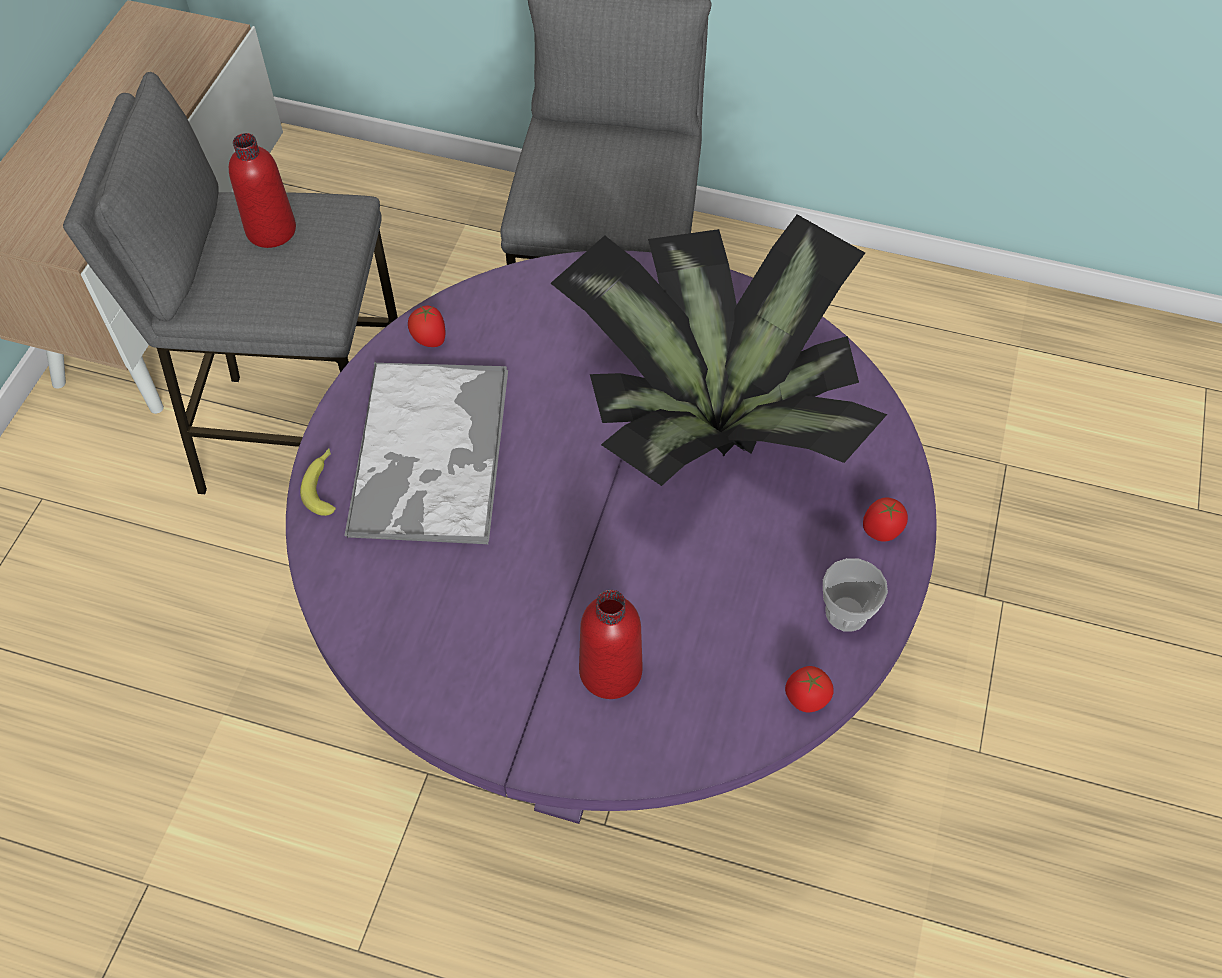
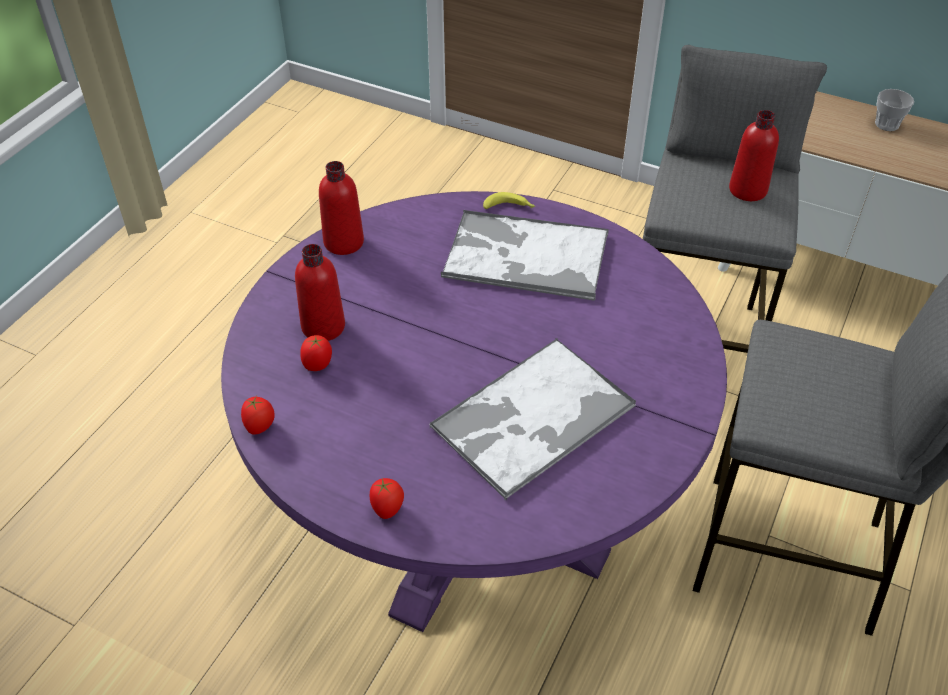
camera: 100 degrees right, 10 degrees down
tomato [408,306,445,347] -> tomato moved to [300,335,332,371]
potted plant [551,214,887,486] -> tray [429,338,636,501]
cup [823,558,888,632] -> cup moved to [875,89,914,131]
none -> red bottle [319,161,364,255]

